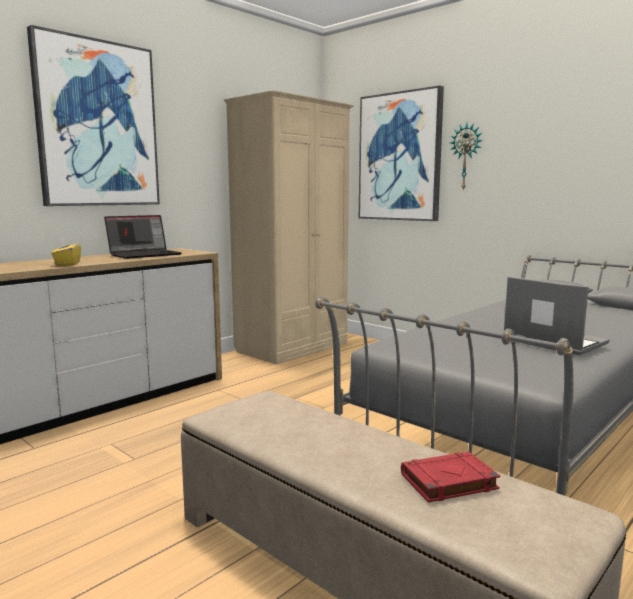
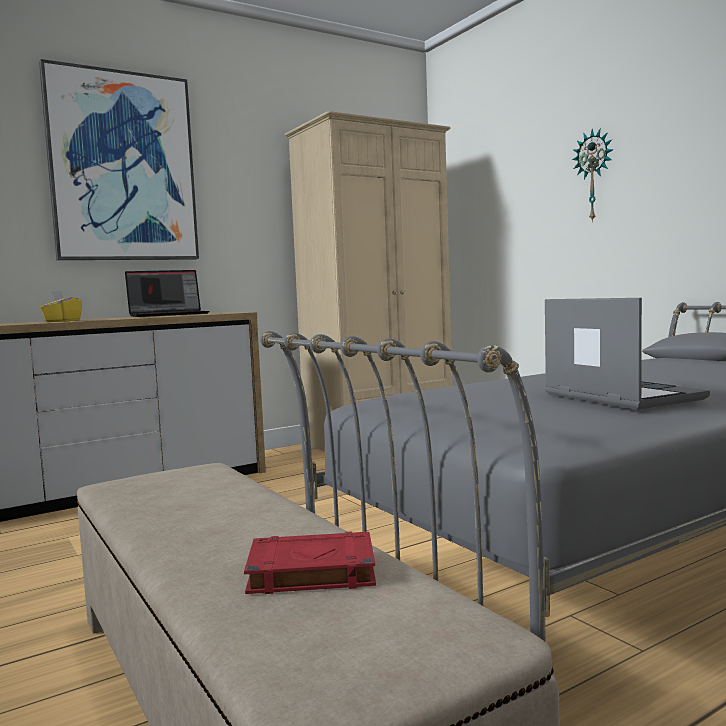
camera: 15 degrees right, 5 degrees down
picture [359,85,444,221] -> none

